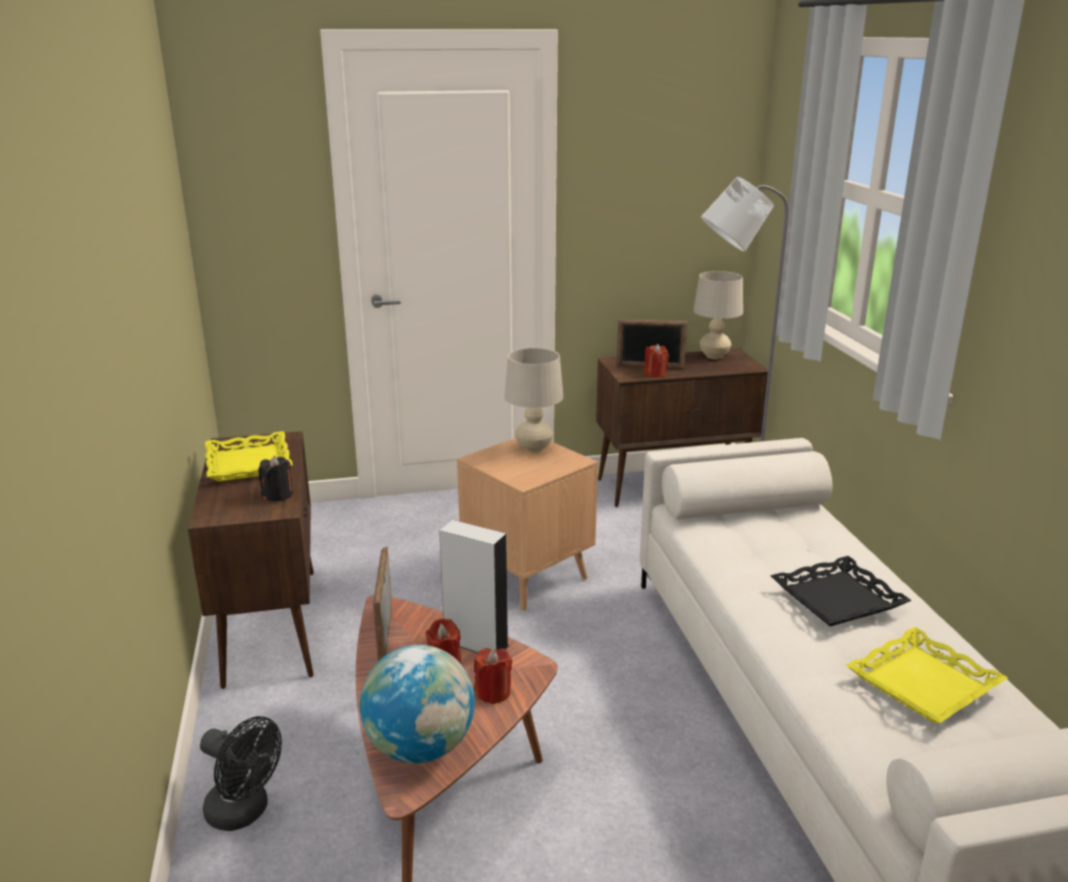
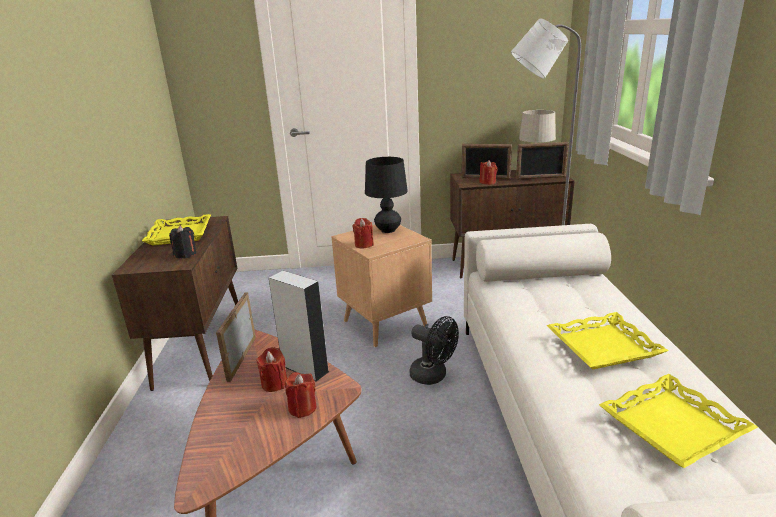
camera: 10 degrees right, 0 degrees up
black fan [200,716,282,831] -> black fan moved to [410,316,459,385]
globe [360,645,475,763] -> none
beige table lamp [504,348,563,453] -> black table lamp [365,157,408,233]
black tray [770,556,912,626] -> yellow tray [546,312,669,370]
none -> red candle [353,218,374,249]
none -> picture frame [516,142,569,180]

